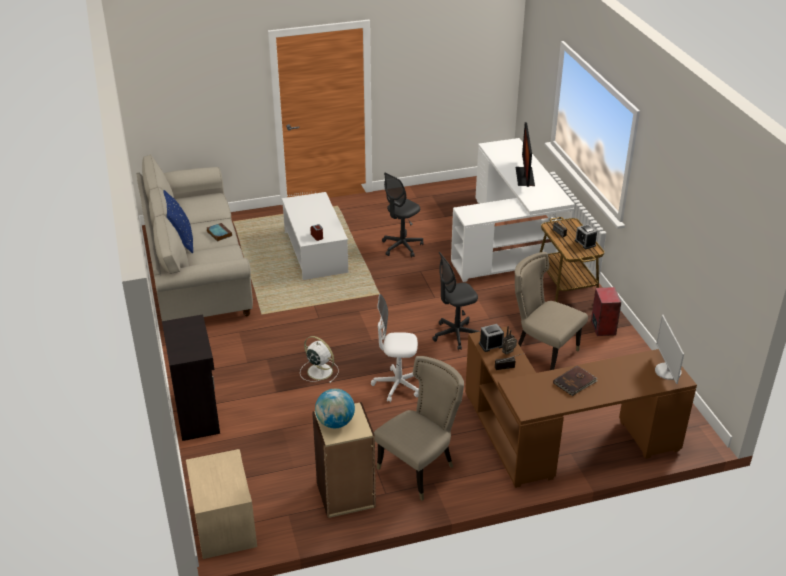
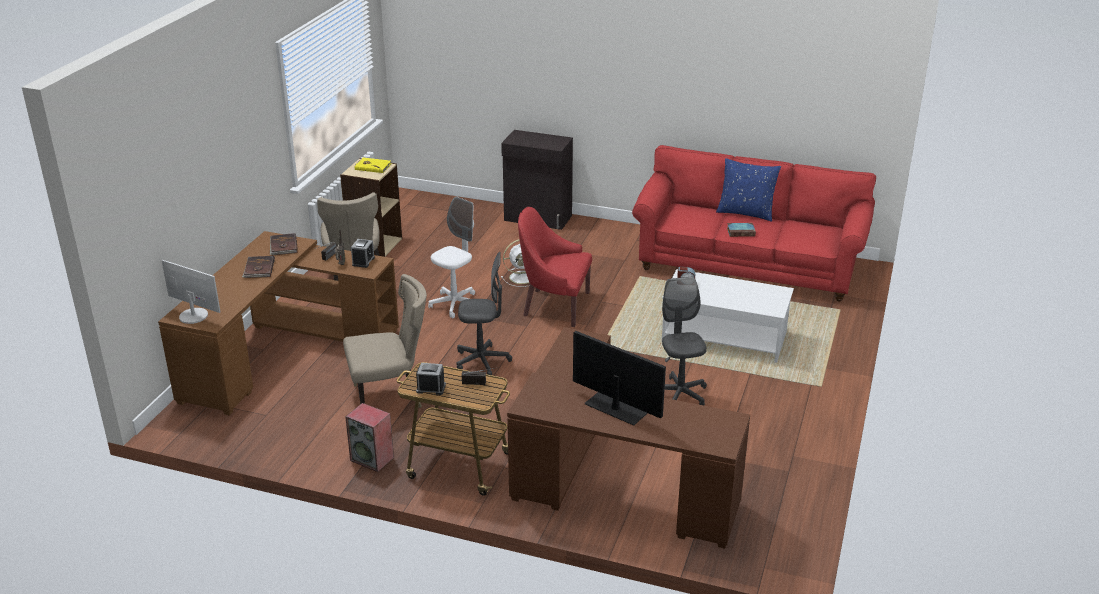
camera: 125 degrees right, 5 degrees down
beige sofa [136,154,253,321] -> red sofa [632,145,876,302]
beige nightstand [186,449,257,559] -> none
globe [315,389,355,428] -> yellow book [354,158,392,173]
grey office chair [432,252,480,350] -> grey office chair turned 75 degrees clockwise [456,252,512,375]
white desk [451,138,575,282] -> brown desk [507,327,750,549]
none -> brown book [270,233,298,256]
none -> red armchair [518,207,592,327]

